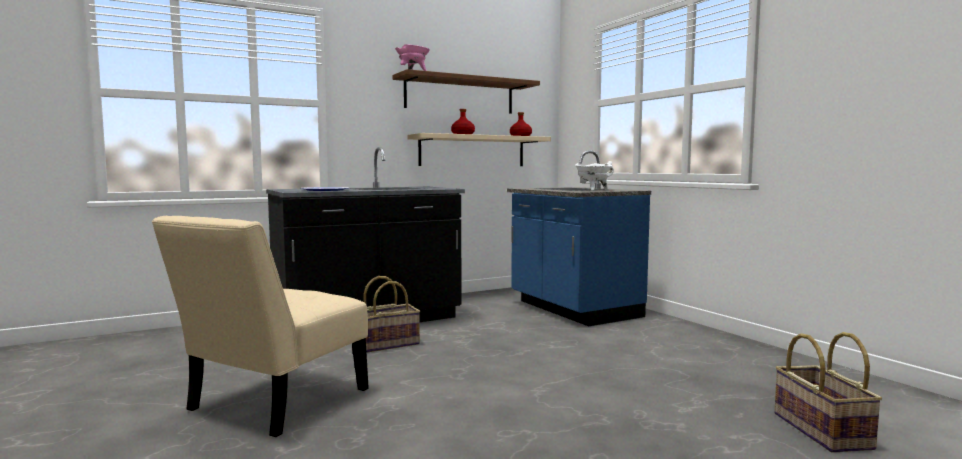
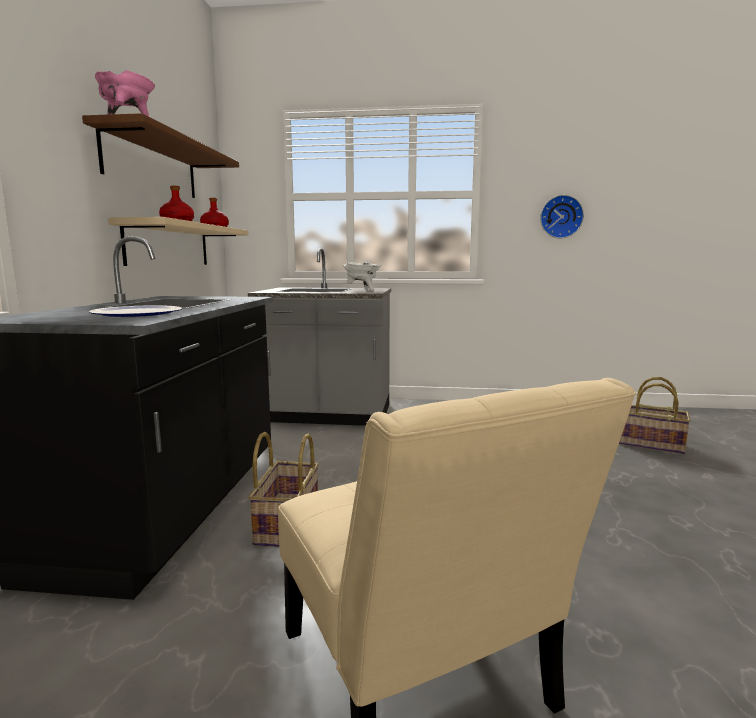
camera: 55 degrees left, 5 degrees up
blue counter [507,150,651,326] -> grey counter [248,248,391,426]
none -> wall clock [540,195,584,238]

